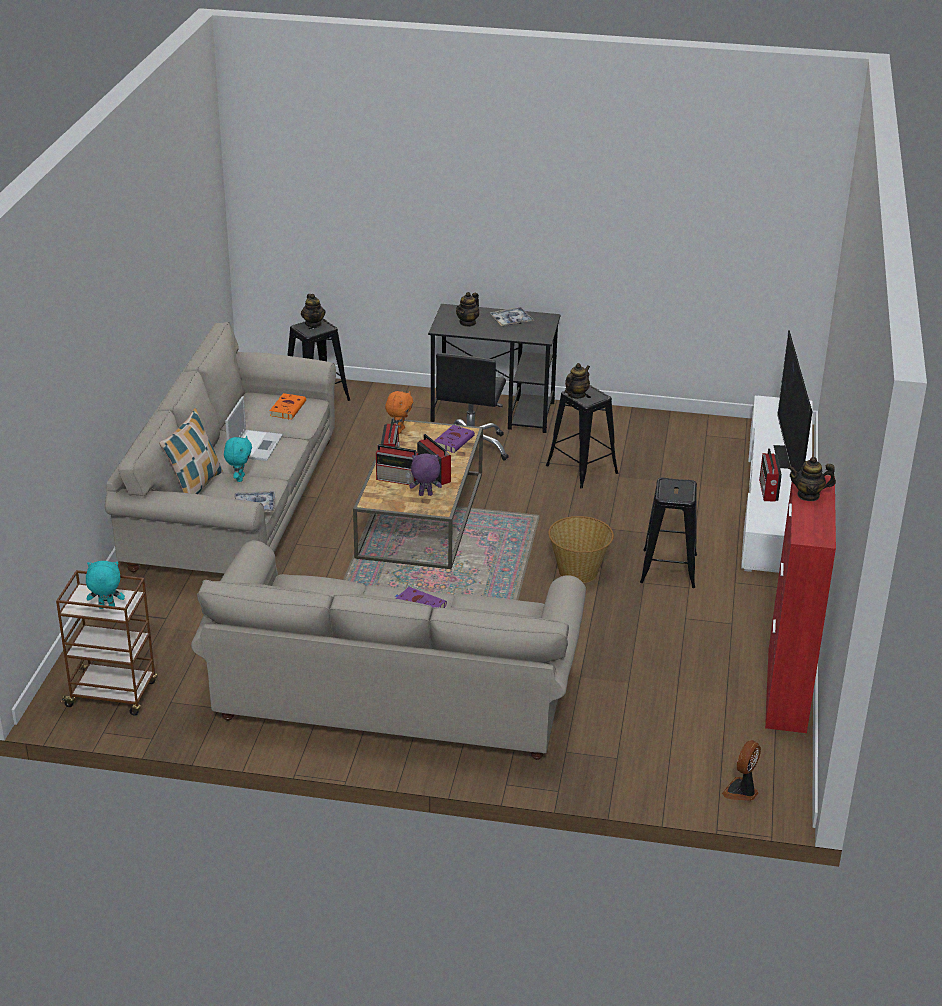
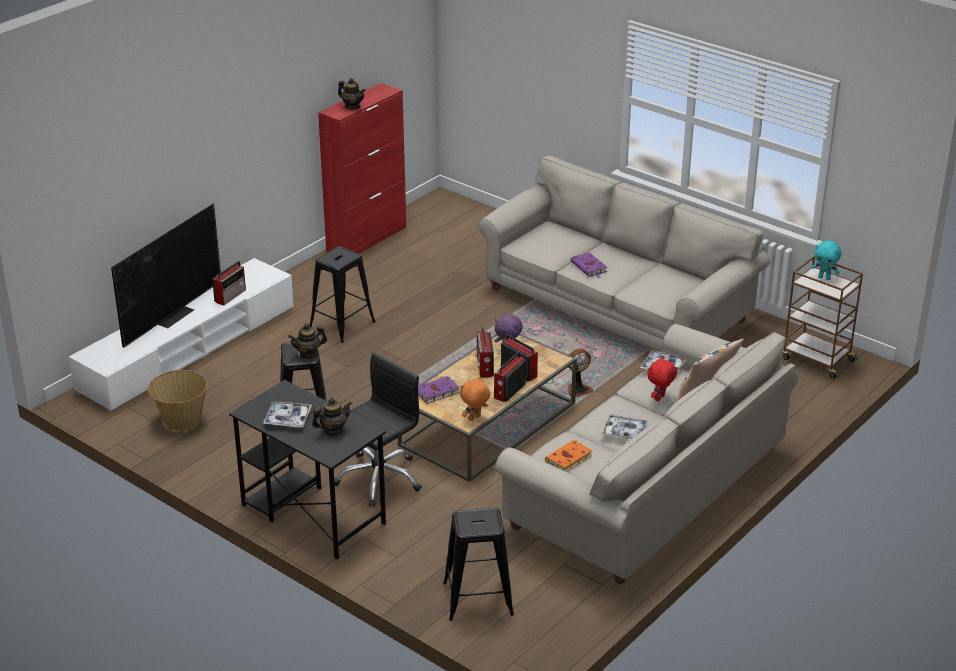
camera: 150 degrees left, 0 degrees up
turquoise plush toy [224,436,252,482] -> red plush toy [647,356,677,402]
laptop [225,396,283,461] -> tray [601,414,648,439]
teapot [301,294,325,327] -> none
basket [548,516,614,583] -> basket moved to [148,370,208,431]
fan [722,740,761,801] -> fan moved to [568,348,593,397]

